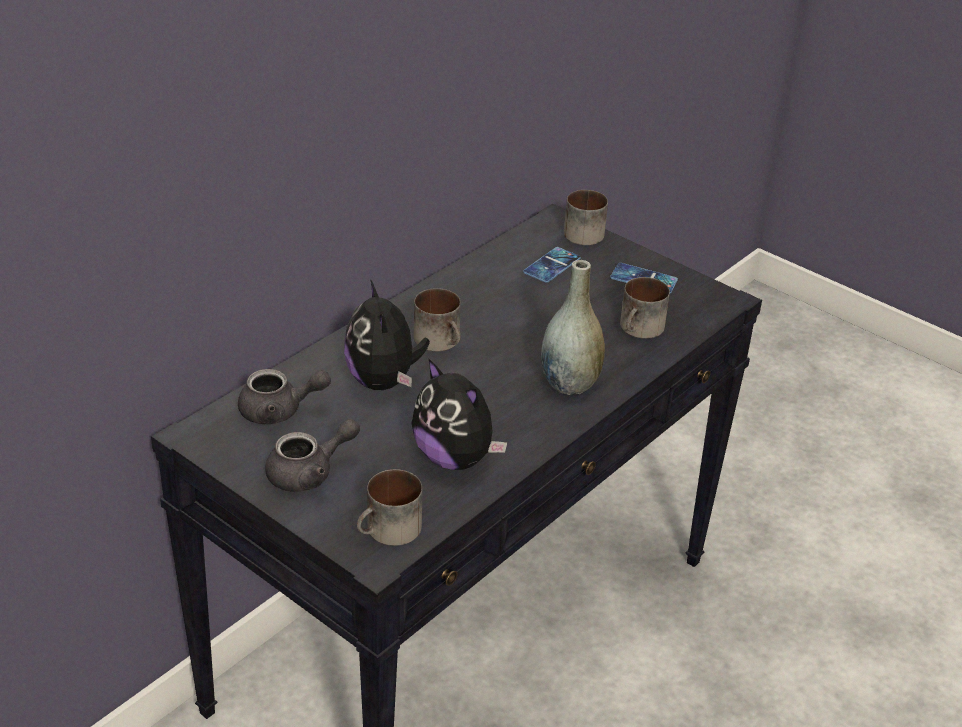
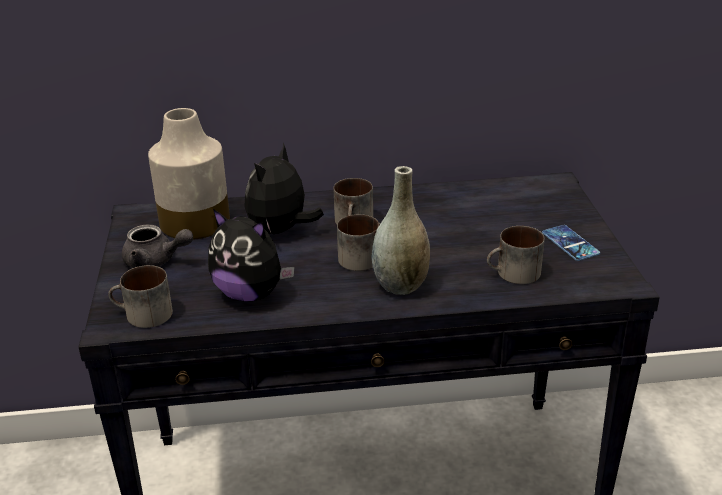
camera: 45 degrees right, 5 degrees down
grey teapot [238,369,331,424] -> beige vase [148,108,230,240]
plush toy [411,359,507,470] -> plush toy turned 60 degrees counterclockwise [208,209,295,302]
phone [523,247,581,283] -> none
mug [564,190,608,245] -> mug moved to [337,214,381,271]

